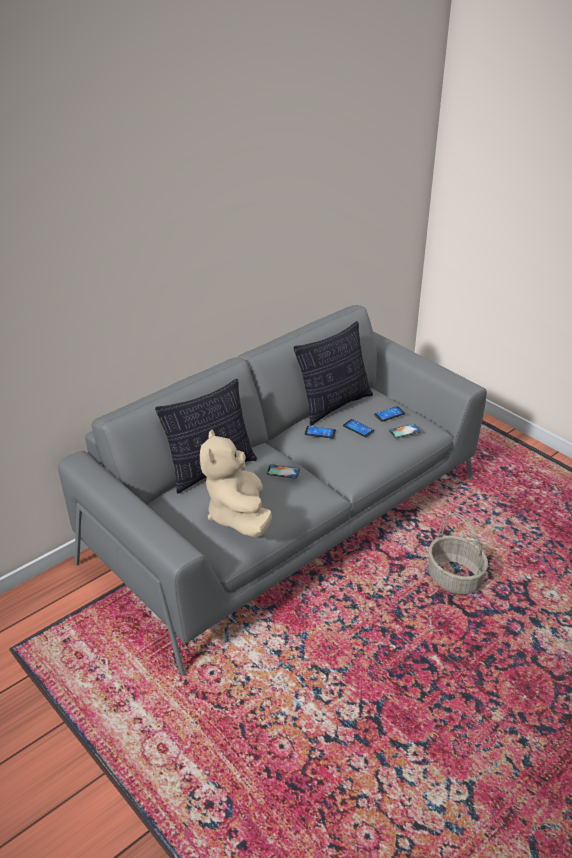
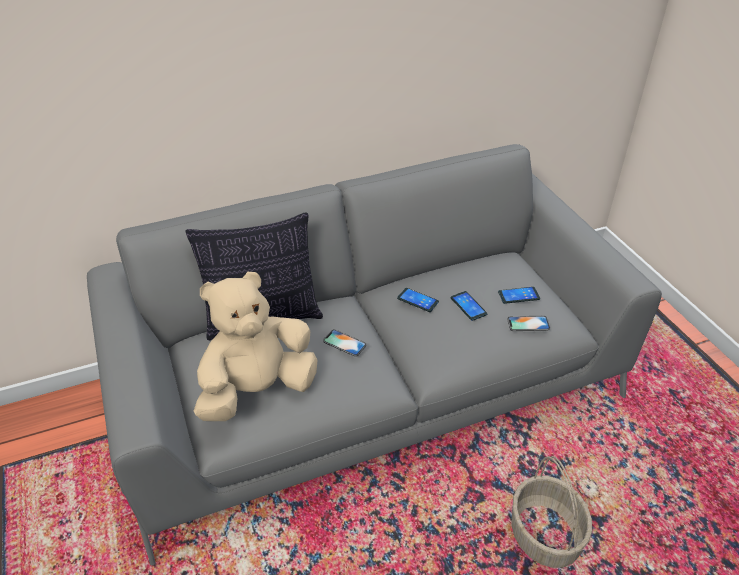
camera: 20 degrees right, 5 degrees up
beige plush toy [200,430,272,538] -> beige plush toy turned 45 degrees clockwise [194,272,318,421]
pillow [294,321,373,426] -> none

